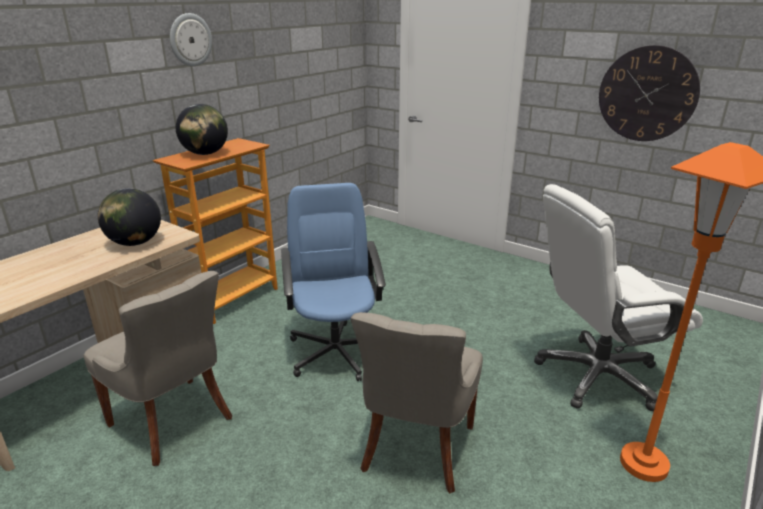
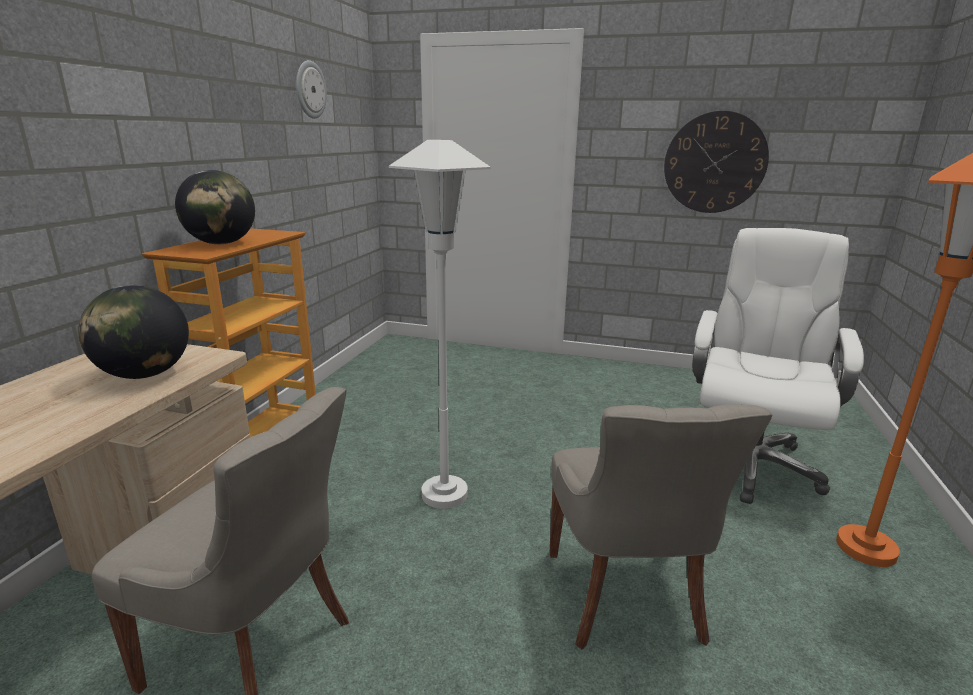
camera: 20 degrees left, 5 degrees down
wall clock [170,13,212,66] -> wall clock moved to [296,60,327,119]
blue office chair [281,183,386,381] -> white floor lamp [389,140,491,509]
white office chair [534,184,703,411] -> white office chair turned 150 degrees clockwise [692,228,864,504]

